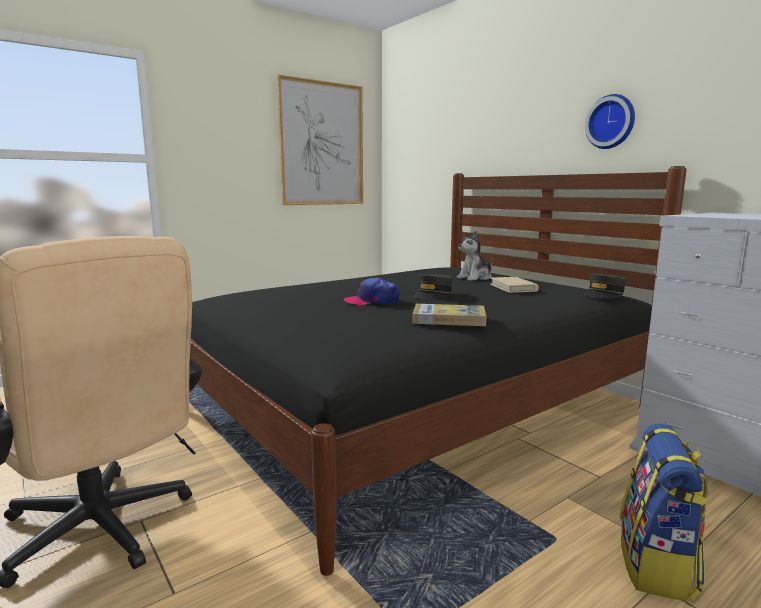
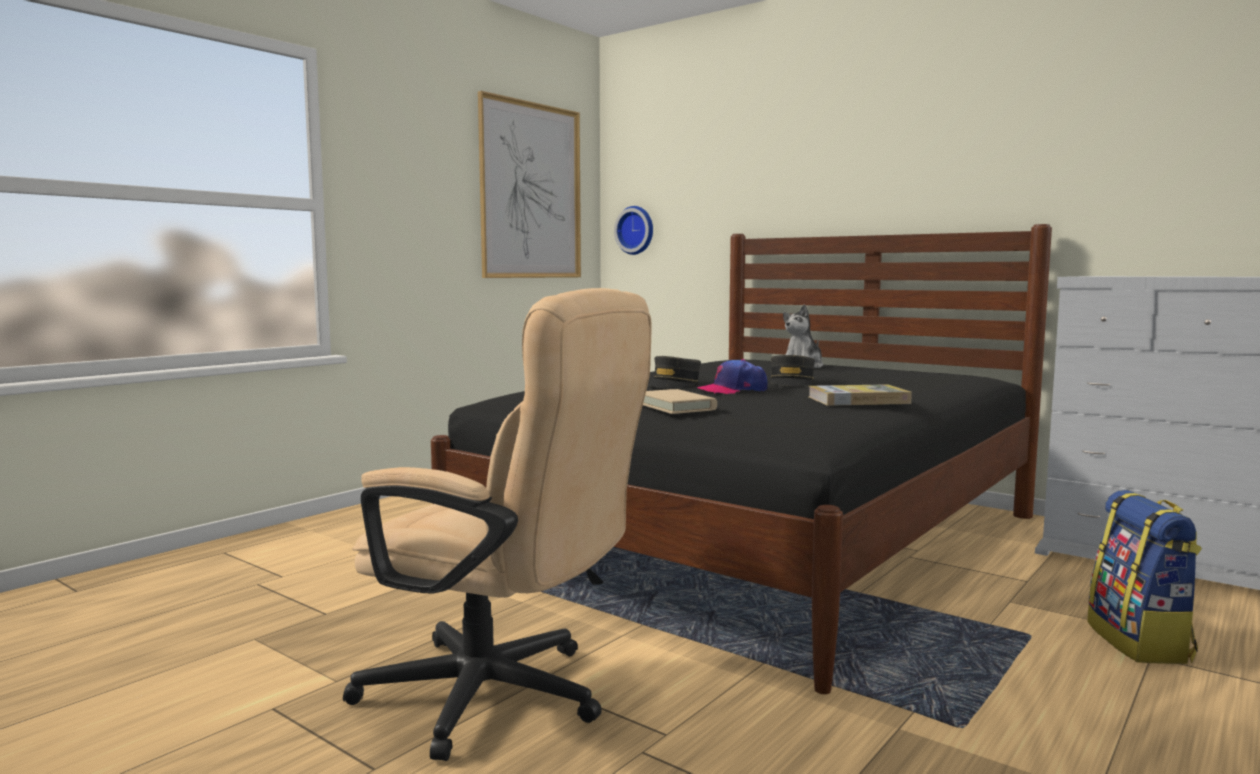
camera: 15 degrees left, 5 degrees down
beige book [490,277,539,293] -> beige book moved to [643,389,717,414]
grey cap [584,273,627,298] -> grey cap moved to [648,356,701,387]
wall clock [585,94,635,149] -> wall clock moved to [614,206,653,255]

